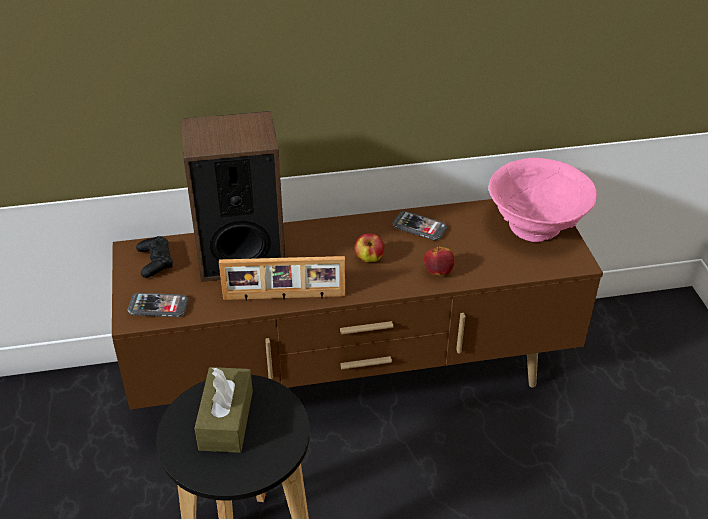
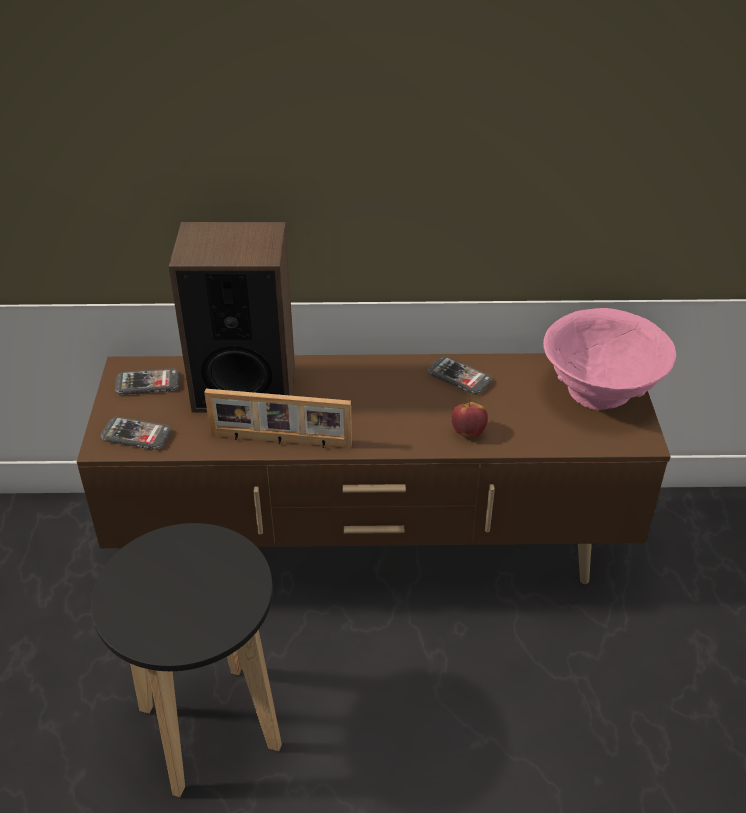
camera: 10 degrees right, 0 degrees up
black game controller [136,236,173,278] -> phone [115,368,179,395]
brown tissue box [195,367,253,453] -> none
apple [355,233,385,262] -> none

